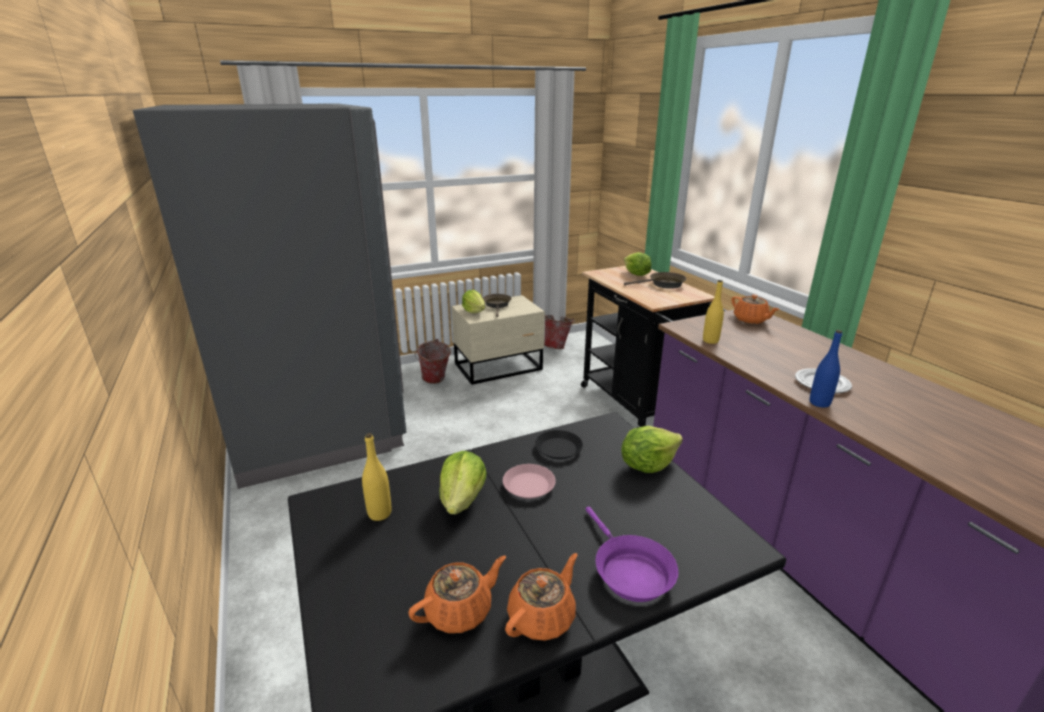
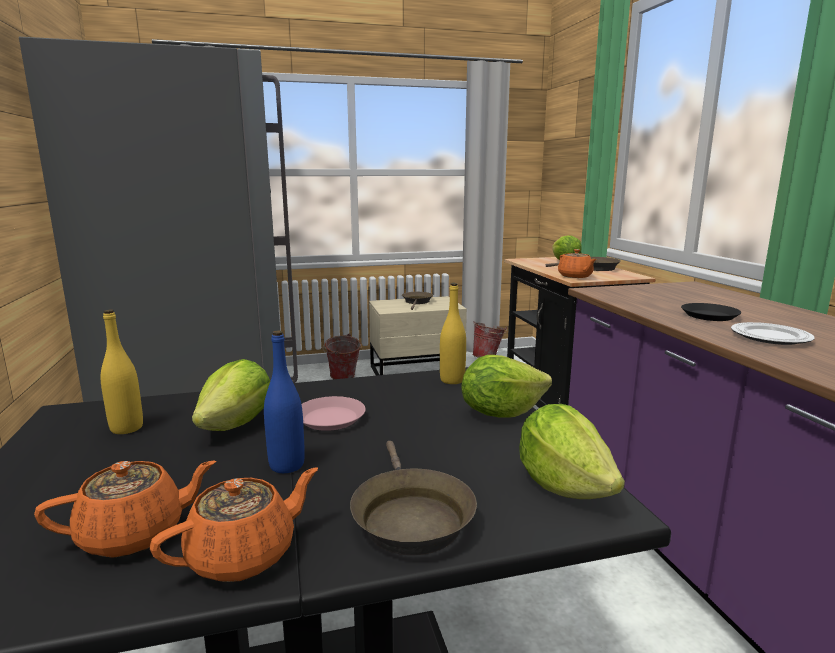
camera: 10 degrees right, 10 degrees down
lettuce [462,290,485,313] -> lettuce moved to [519,404,625,499]
black plate [535,430,583,459] -> black plate moved to [681,303,741,321]
purple frying pan [586,507,678,602] -> brown frying pan [350,441,477,555]
yellow bottle [703,280,724,344] -> yellow bottle moved to [440,283,466,384]
orange teapot [732,294,779,324] -> orange teapot moved to [558,249,596,278]
blue bottle [810,330,842,408] -> blue bottle moved to [264,330,305,473]

